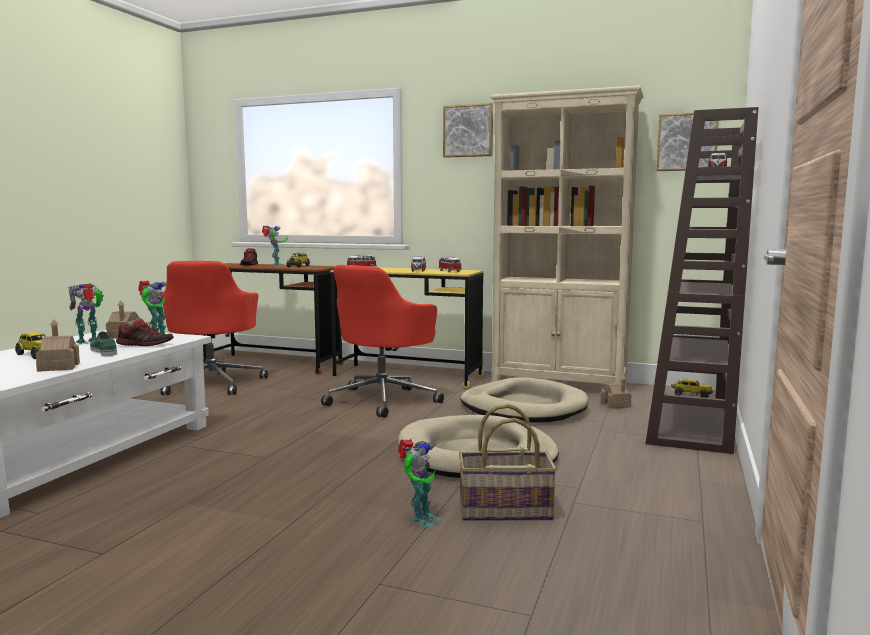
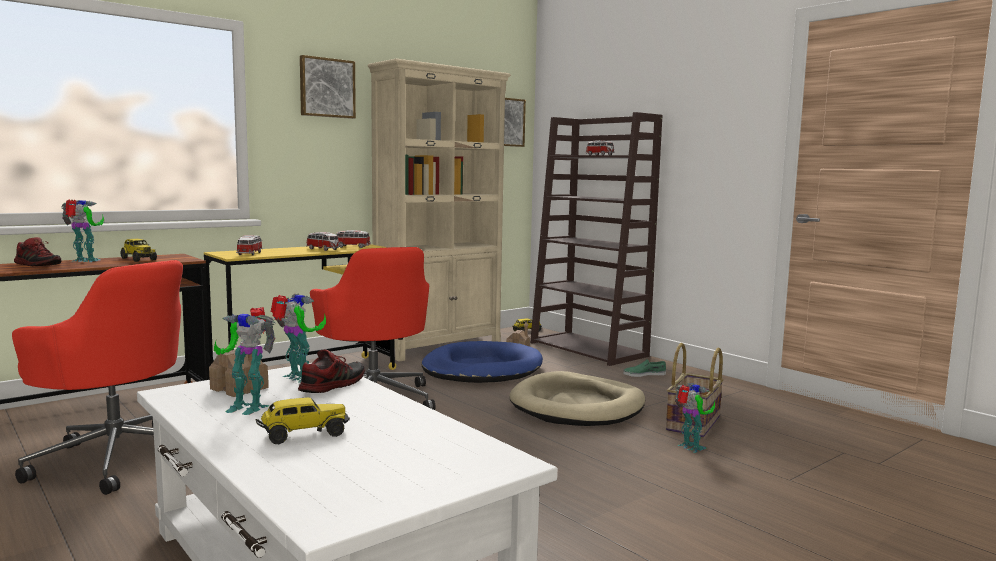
camera: 60 degrees left, 0 degrees up
toy house [36,319,80,372] -> none
toy robot [68,283,103,344] -> toy robot turned 60 degrees counterclockwise [214,307,275,415]
green shoe [90,331,117,356] -> green shoe moved to [623,359,666,377]
beige dog bed [460,378,588,423] -> blue dog bed [422,341,543,383]

